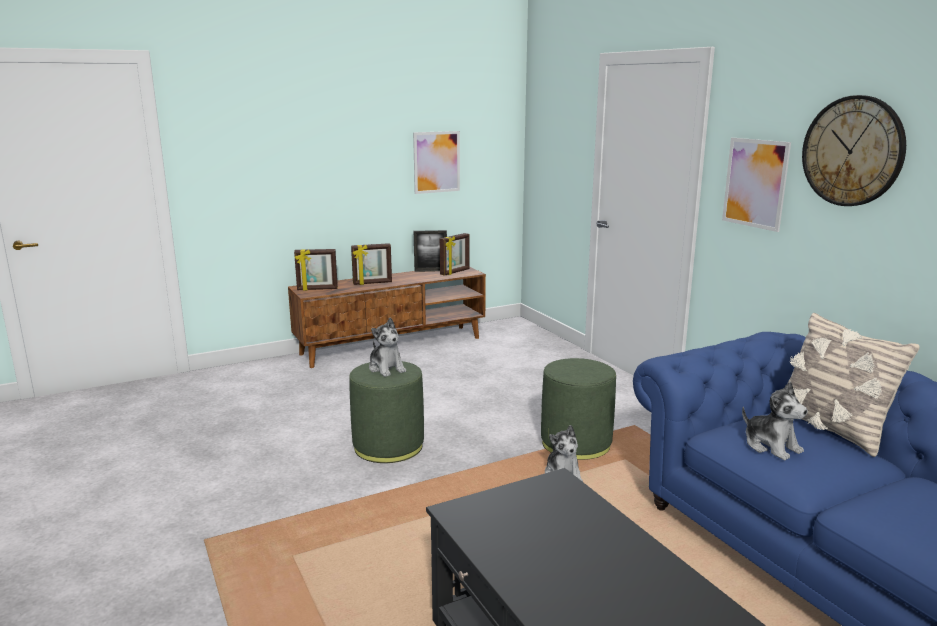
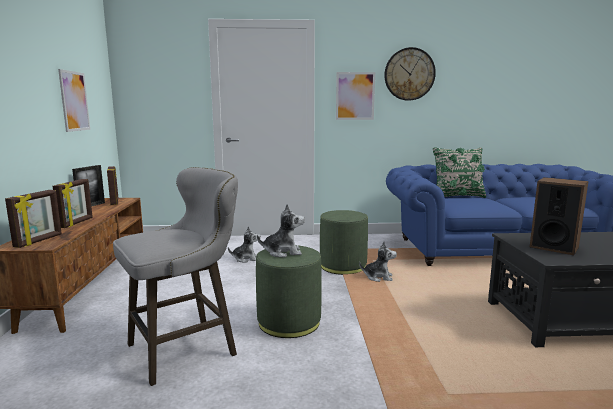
camera: 65 degrees left, 5 degrees down
plush toy [742,381,808,460] -> plush toy moved to [228,226,260,263]
beige pillow [788,313,920,457] -> green pillow [433,147,486,198]
none -> grey stool [113,167,238,386]
none -> speaker [530,177,589,255]

